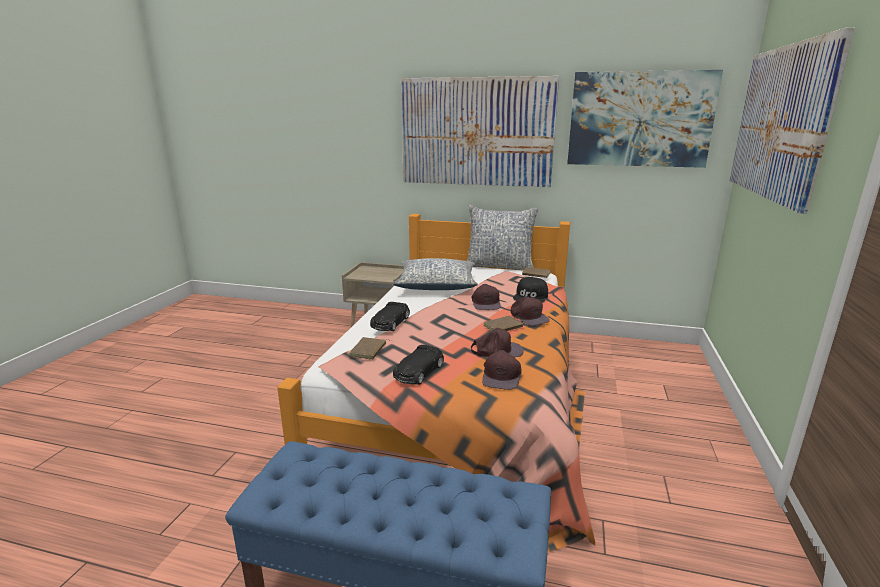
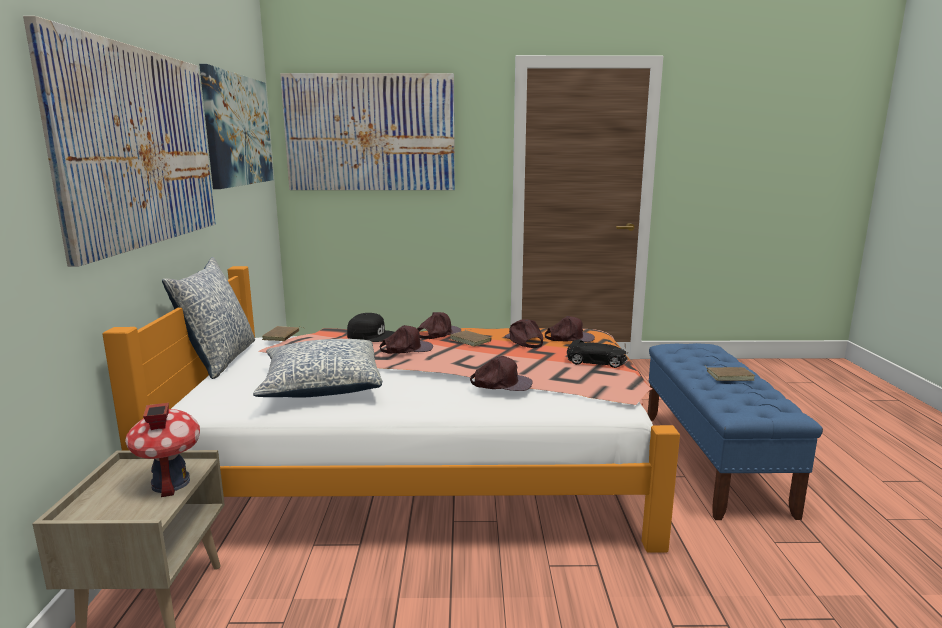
camera: 105 degrees left, 5 degrees down
brown book [349,337,393,360] -> brown book moved to [705,365,755,381]
black toy car [370,302,410,331] -> brown cap [470,356,532,391]
none -> toy house [125,403,200,497]

